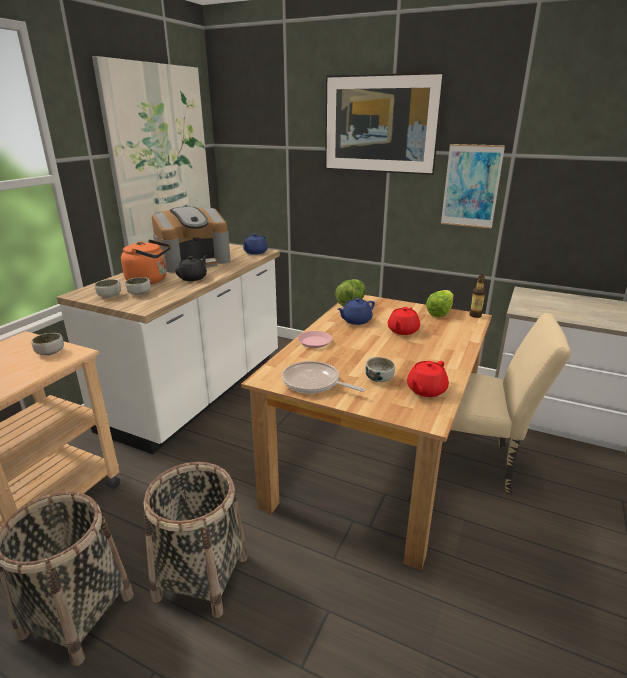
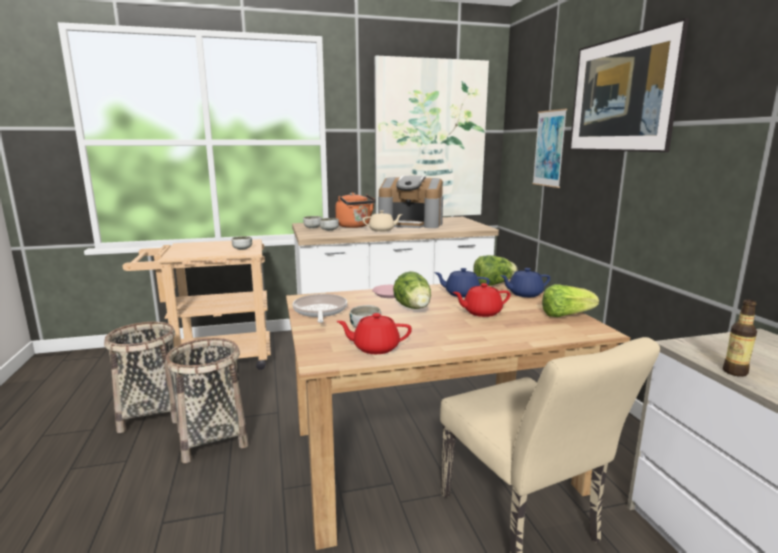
camera: 50 degrees right, 10 degrees down
black teapot [175,255,207,281] -> beige teapot [363,210,403,232]
blue teapot [243,233,268,255] -> blue teapot moved to [500,268,550,297]
picture [441,144,505,229] -> picture moved to [532,109,567,188]
bottle [469,274,485,318] -> bottle moved to [723,299,757,377]
none -> lettuce [393,271,431,309]

